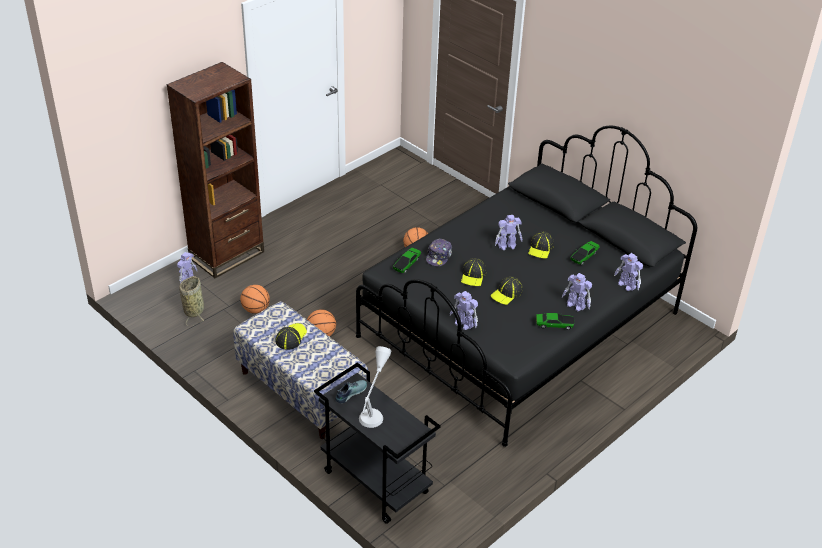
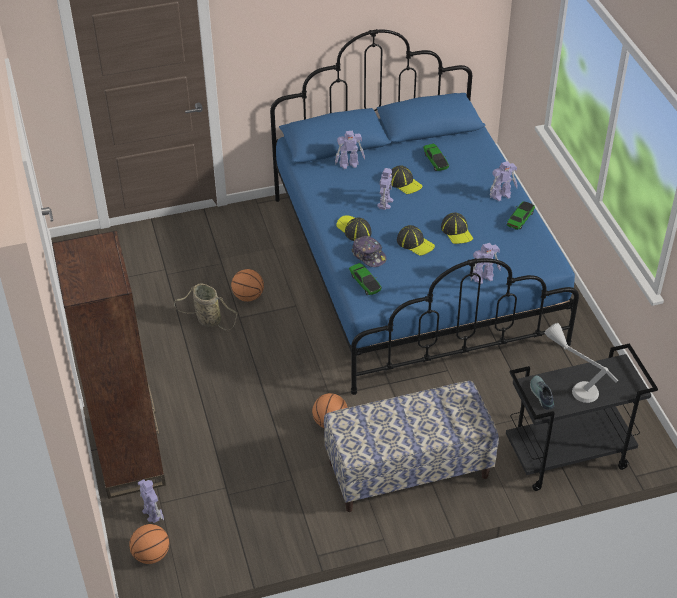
camera: 60 degrees left, 5 degrees up
basket [179,276,205,326] -> basket moved to [174,283,237,330]
basketball [240,285,270,314] -> basketball moved to [129,524,169,564]
cap [276,323,307,350] -> cap moved to [336,215,372,241]
black bed [356,126,697,447] -> blue bed [270,29,579,395]
toy robot [614,253,643,291] -> toy robot moved to [335,130,365,169]

